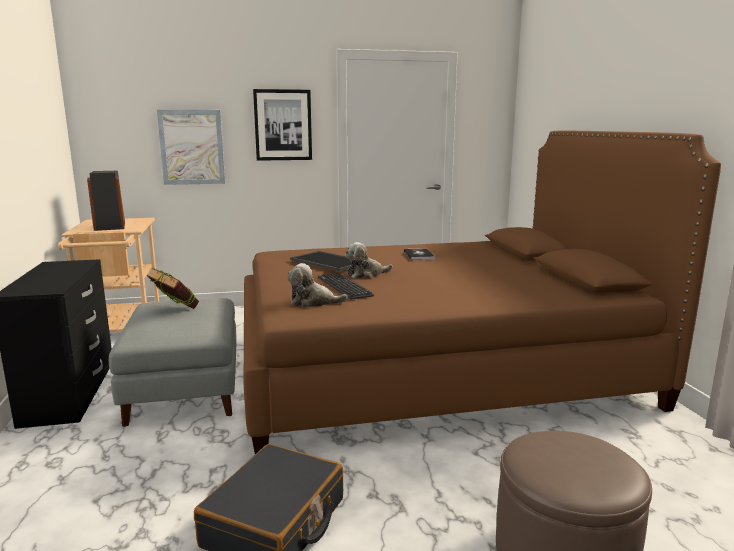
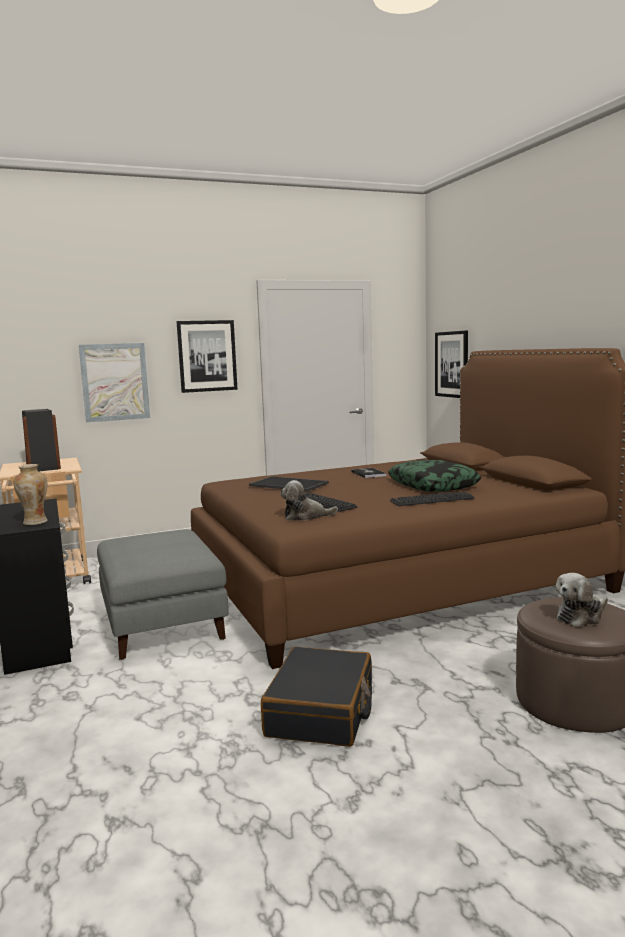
camera: 10 degrees left, 5 degrees down
book [147,268,199,309] -> none
plush toy [345,242,393,279] -> plush toy moved to [555,573,608,627]
none -> vase [14,464,47,525]
none -> pillow [388,460,481,492]
none -> keyboard [390,492,474,506]
none -> picture [435,330,468,398]

